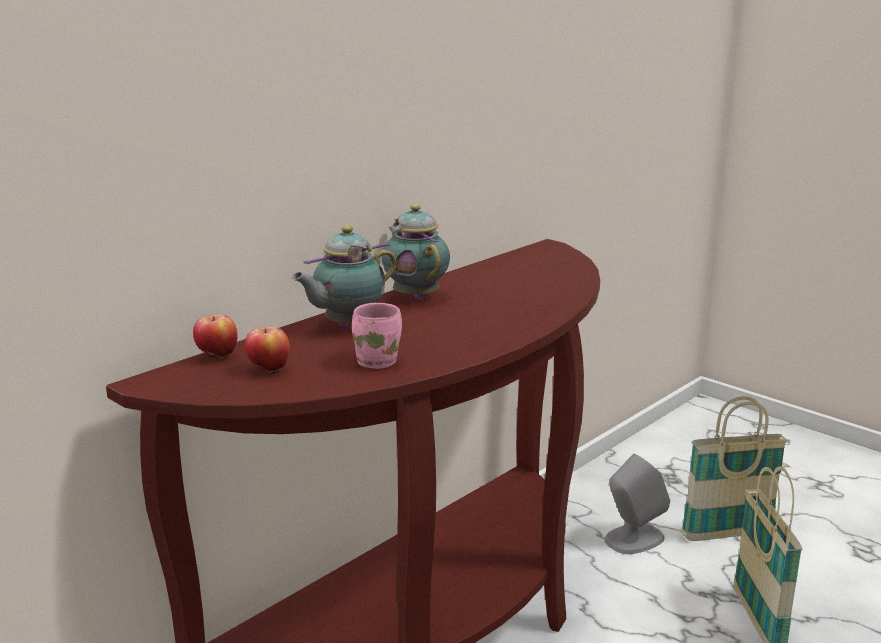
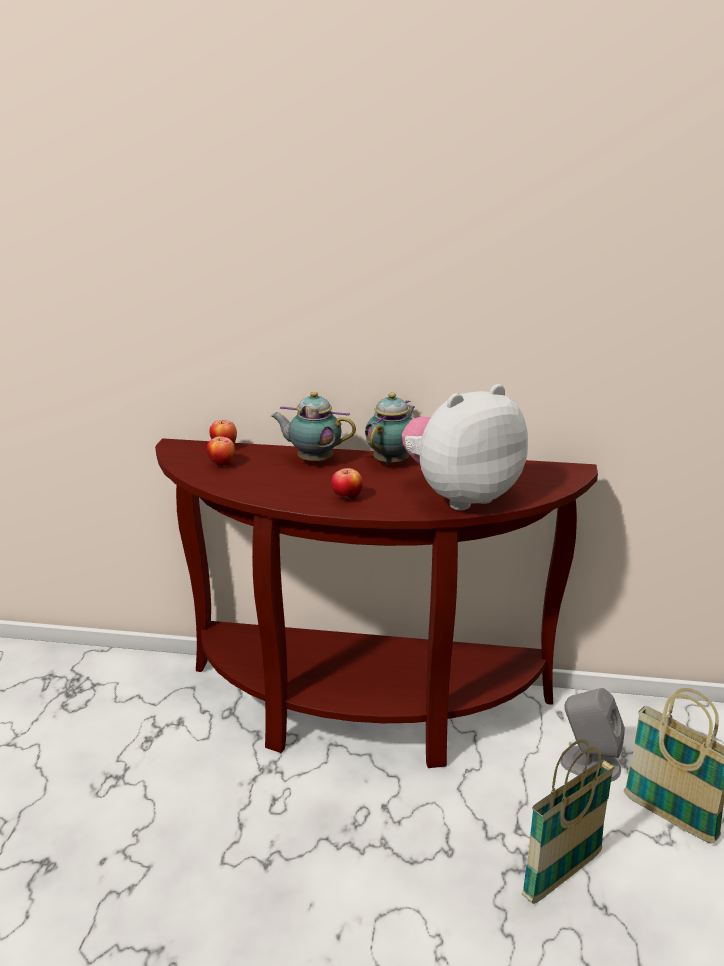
camera: 55 degrees right, 5 degrees up
pink mug [352,303,402,369] -> none
none -> apple [331,468,363,500]
none -> plush toy [402,384,528,510]

